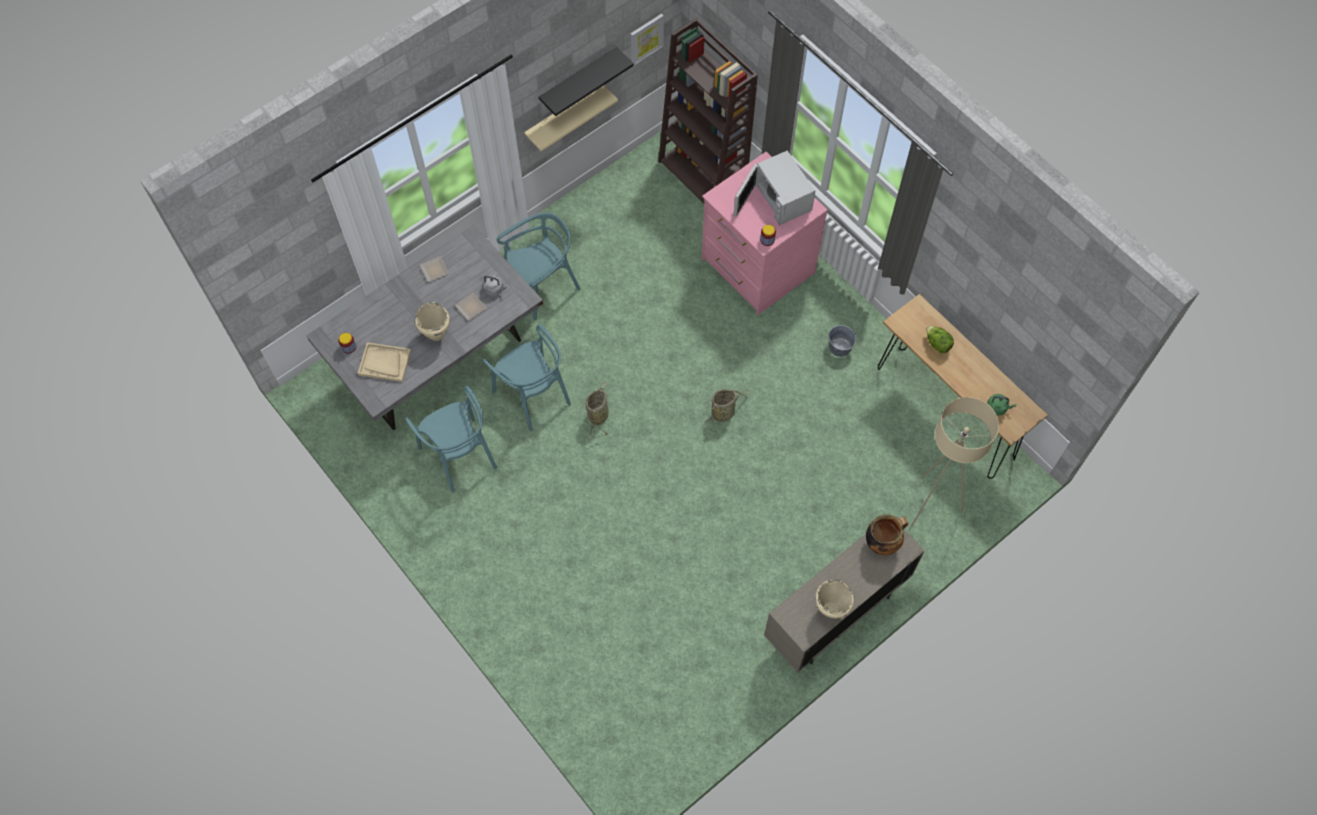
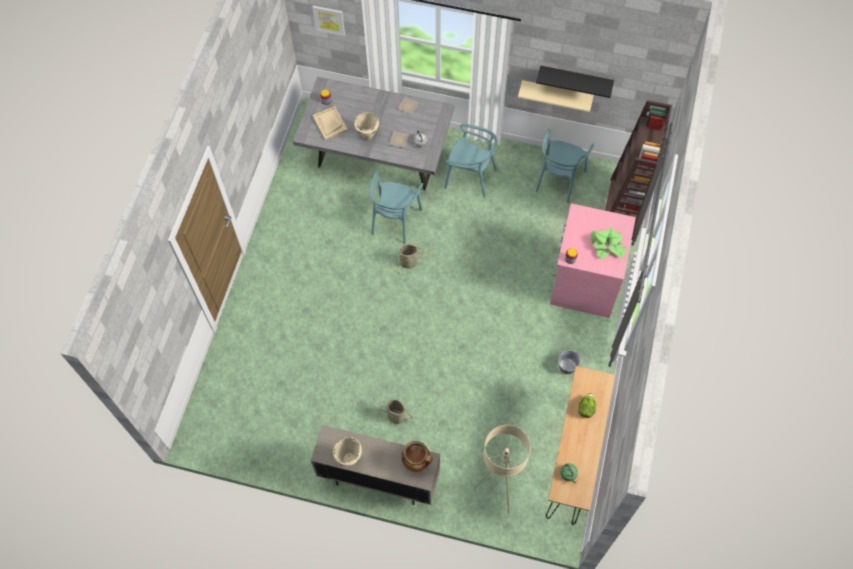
camera: 55 degrees right, 0 degrees up
turquoise chair [405,386,497,492] -> turquoise chair moved to [535,129,594,203]
picture [630,14,664,66] -> picture moved to [312,5,345,36]
basket [704,389,751,433] -> basket moved to [377,400,424,424]
white microwave [733,151,815,225] -> potted plant [591,228,626,259]

